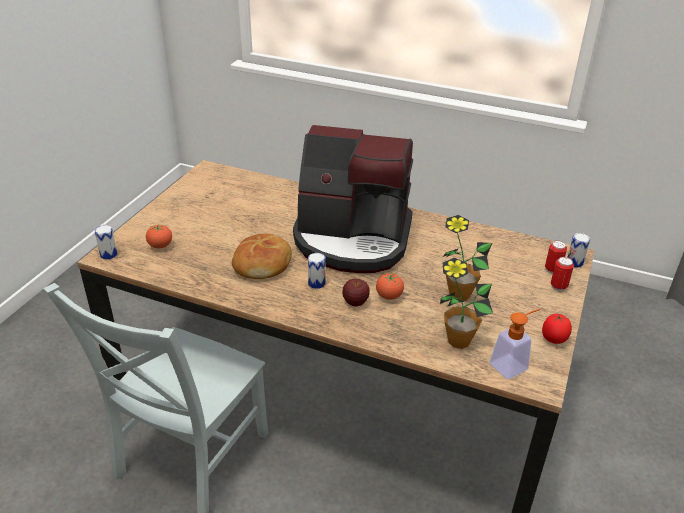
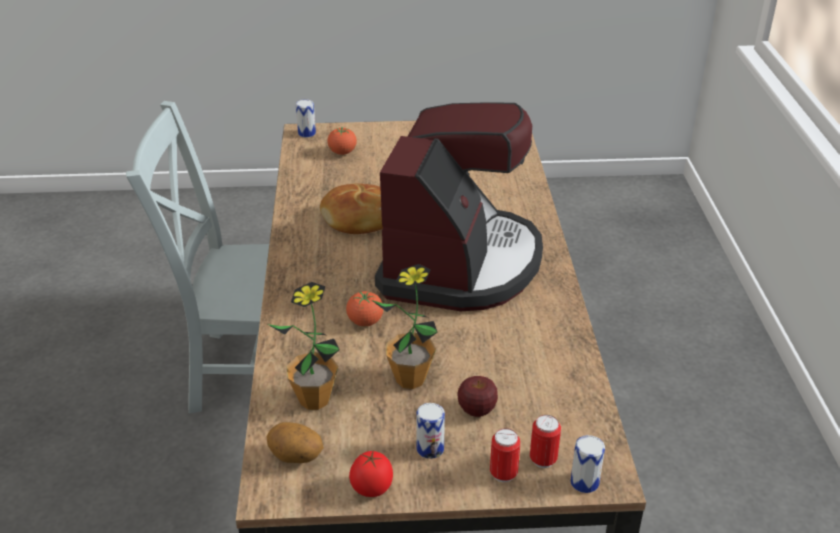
camera: 65 degrees right, 0 degrees up
coffee machine [293,125,413,273] -> coffee machine turned 150 degrees counterclockwise [375,102,543,311]
can [308,253,326,289] -> can moved to [416,403,445,459]
apple [343,279,370,306] -> apple moved to [457,376,498,417]
soap dispenser [490,309,541,379] -> potato [266,422,324,463]

